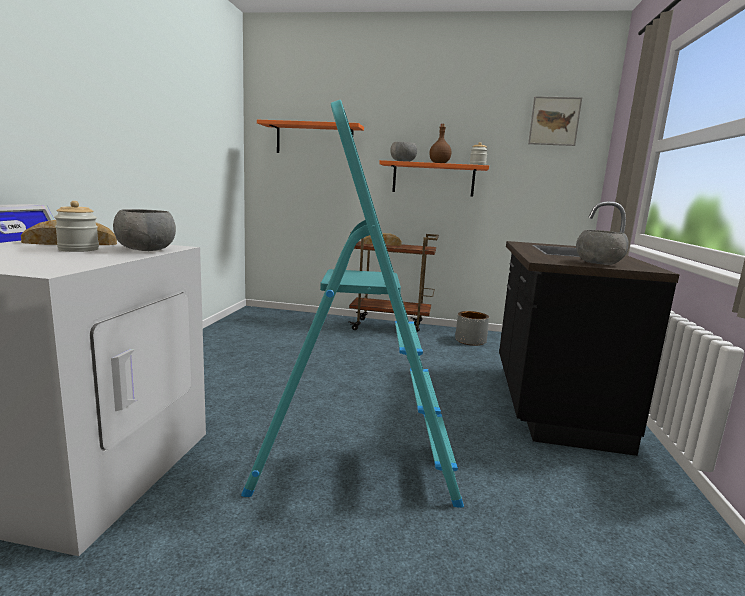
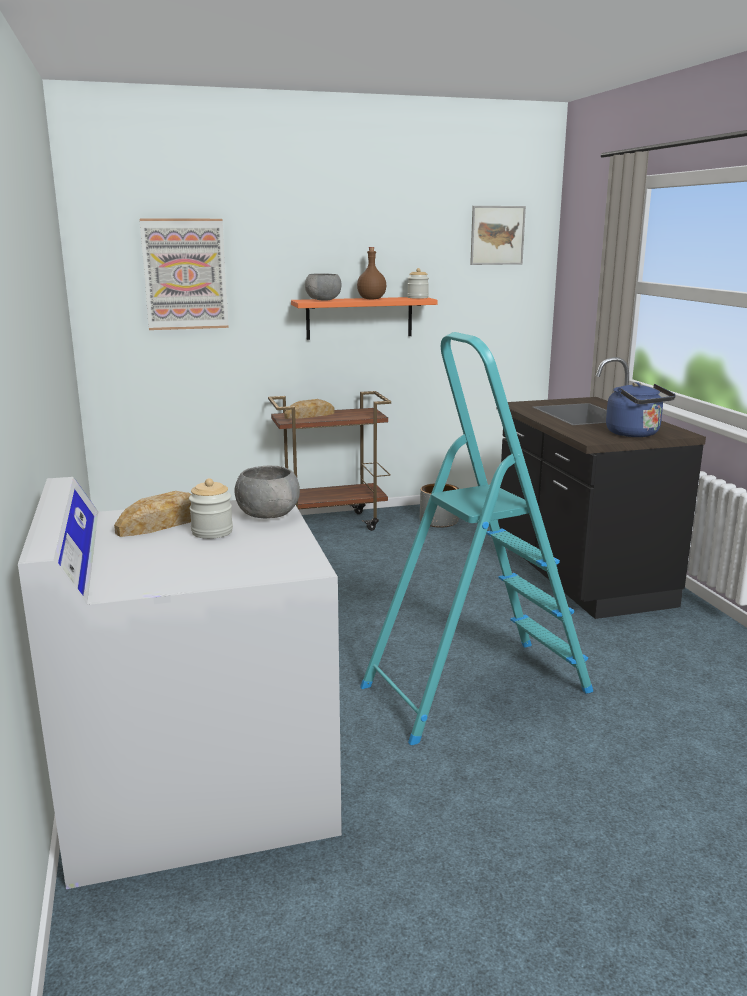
camera: 25 degrees left, 5 degrees up
orange shelf [257,120,364,153] -> picture [139,218,228,330]
grey bowl [576,230,629,265] -> blue kettle [606,382,676,437]

